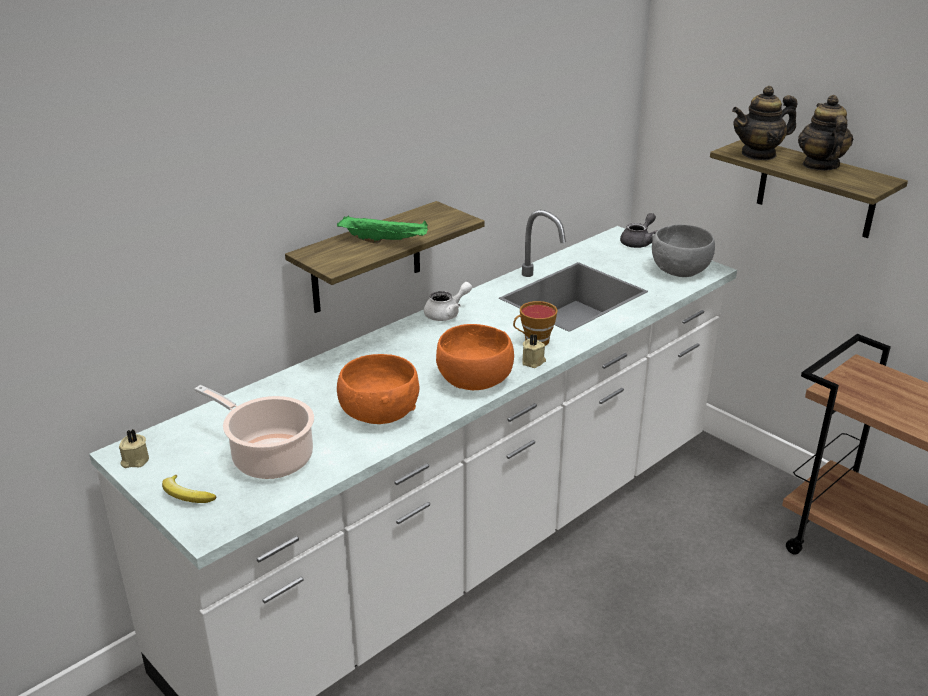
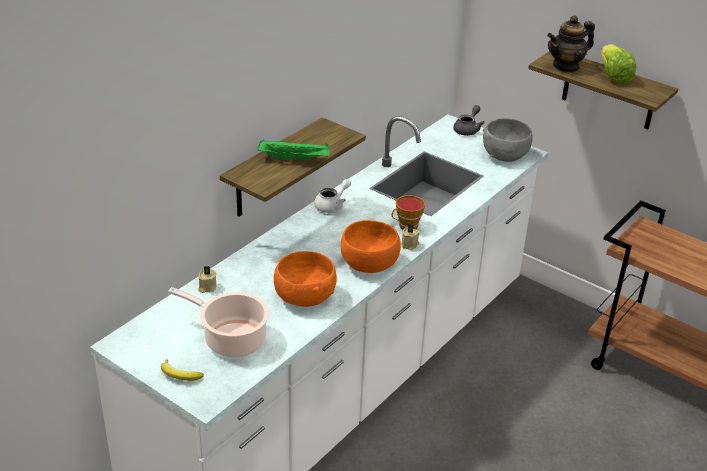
camera: 10 degrees left, 5 degrees up
beige candle [119,429,149,468] -> beige candle moved to [198,265,216,293]
teapot [798,95,853,171] -> lettuce [601,44,637,84]

